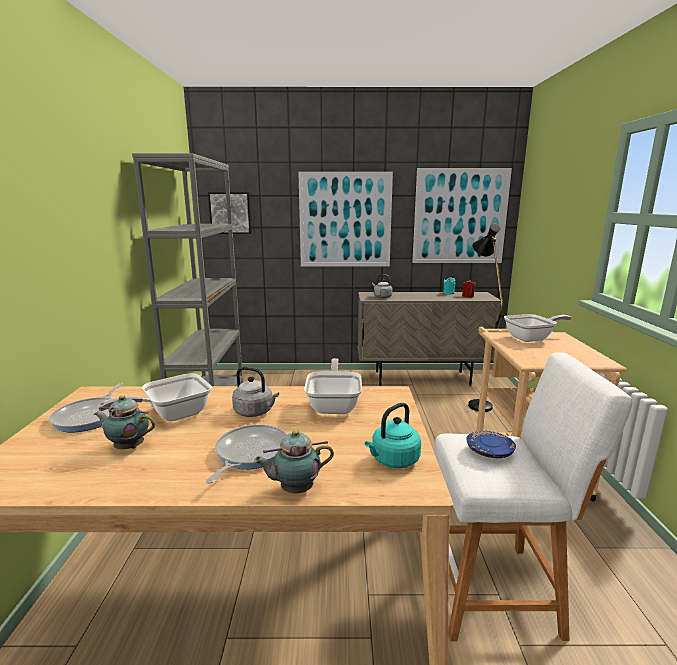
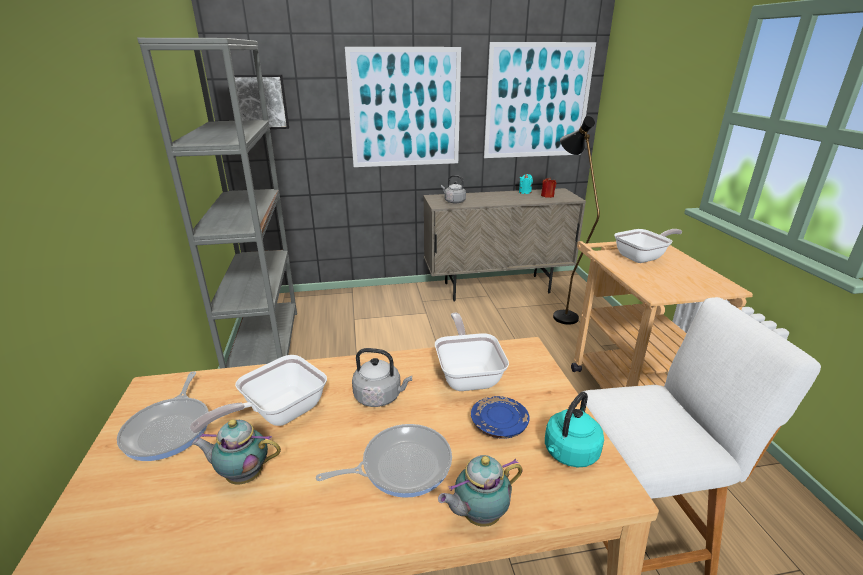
camera: 10 degrees left, 10 degrees up
frying pan [206,424,287,484] -> frying pan turned 60 degrees clockwise [316,424,452,498]
blue plate [467,431,516,458] -> blue plate moved to [471,396,530,439]

